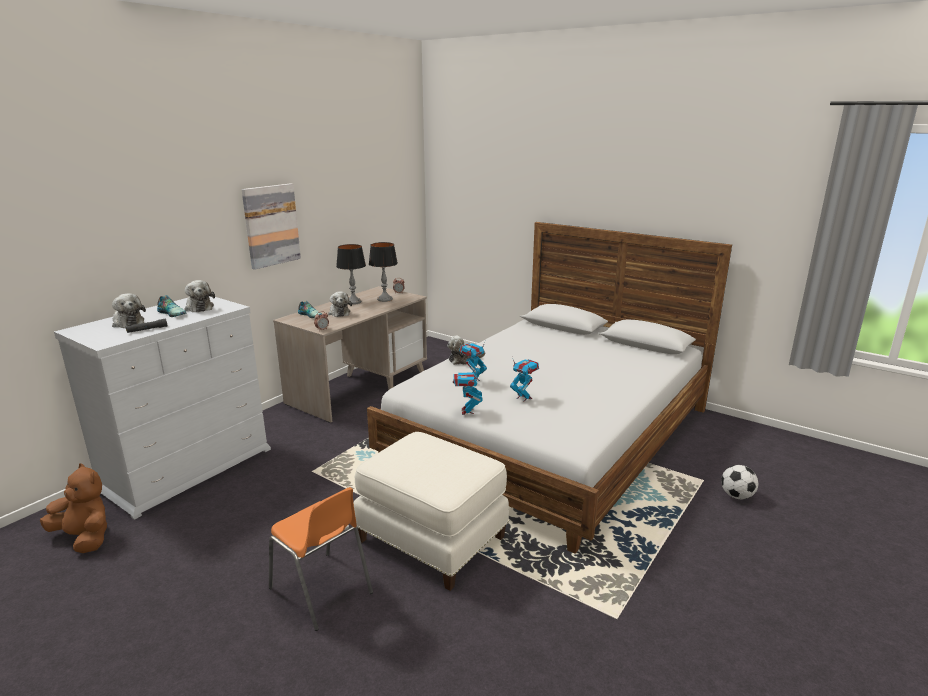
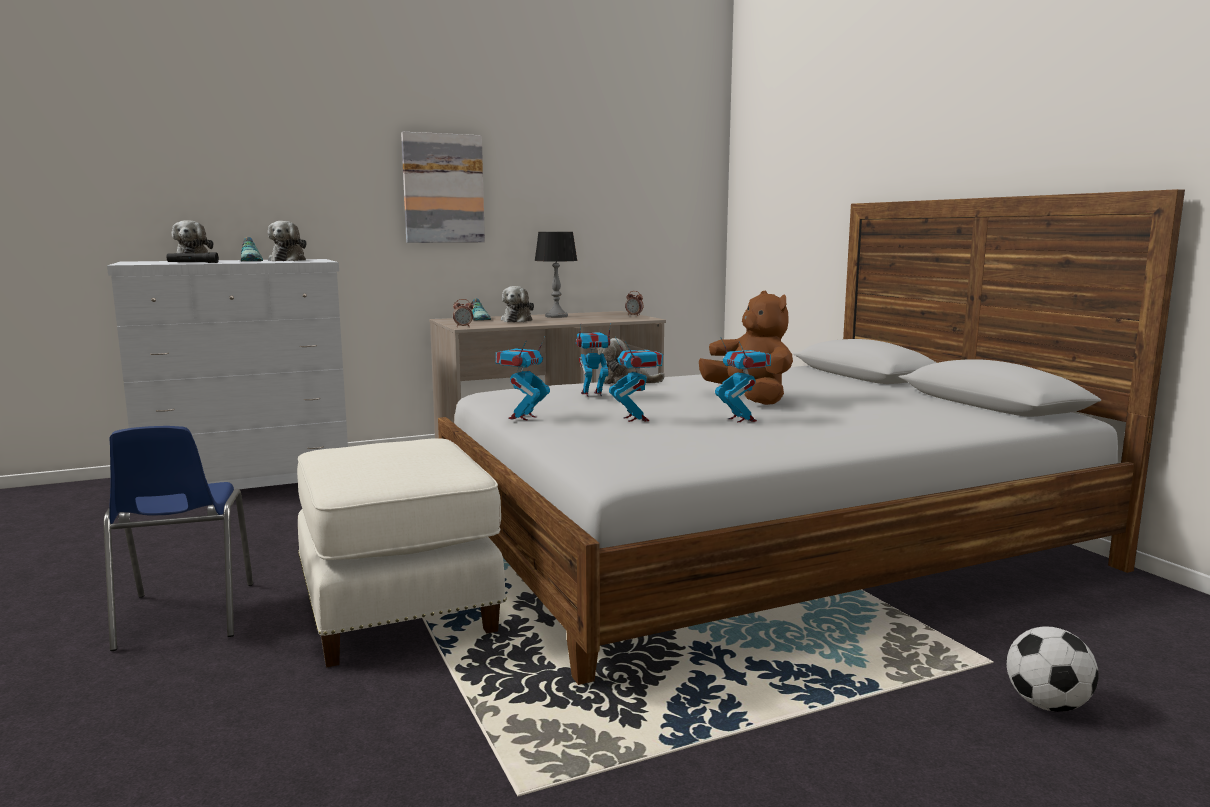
camera: 30 degrees right, 10 degrees down
brown plush toy [40,463,107,553] -> brown plush toy moved to [699,290,793,405]
orange chair [269,487,373,631] -> blue chair [103,426,253,651]
table lamp [369,242,398,302] -> none
none -> toy robot [715,337,771,423]

